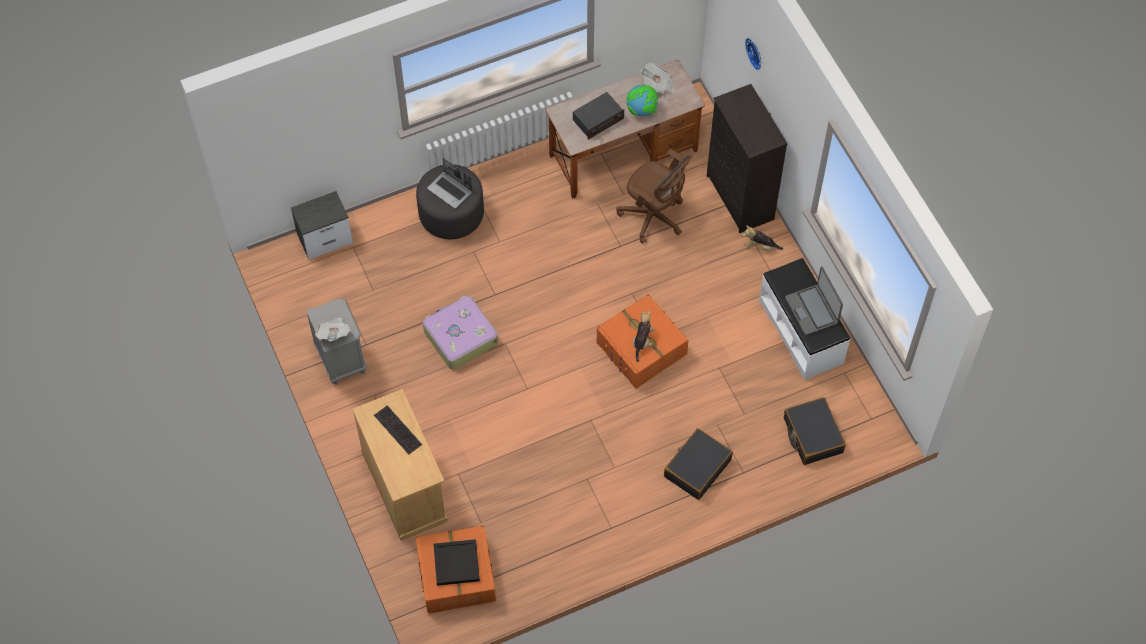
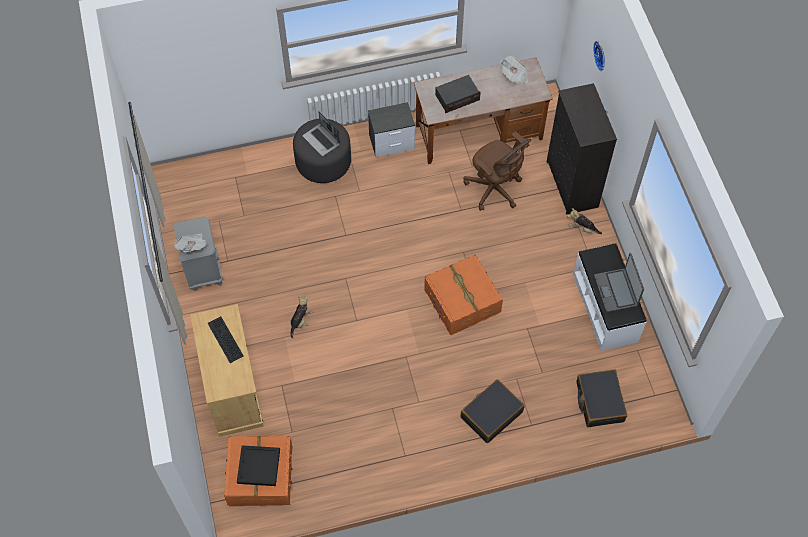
camera: 10 degrees right, 0 degrees up
nightstand [291,191,353,260] -> nightstand moved to [368,102,415,157]
suitcase [423,296,498,370] -> none
globe [627,85,658,116] -> none
plush toy [633,310,654,362] -> plush toy moved to [290,296,312,338]

